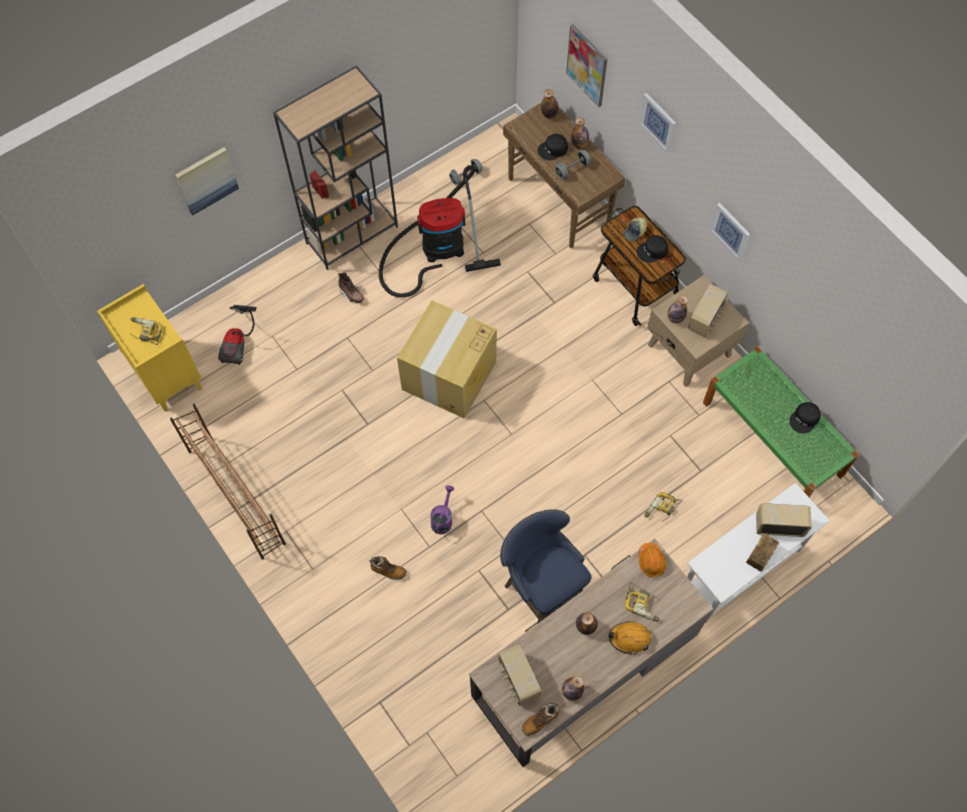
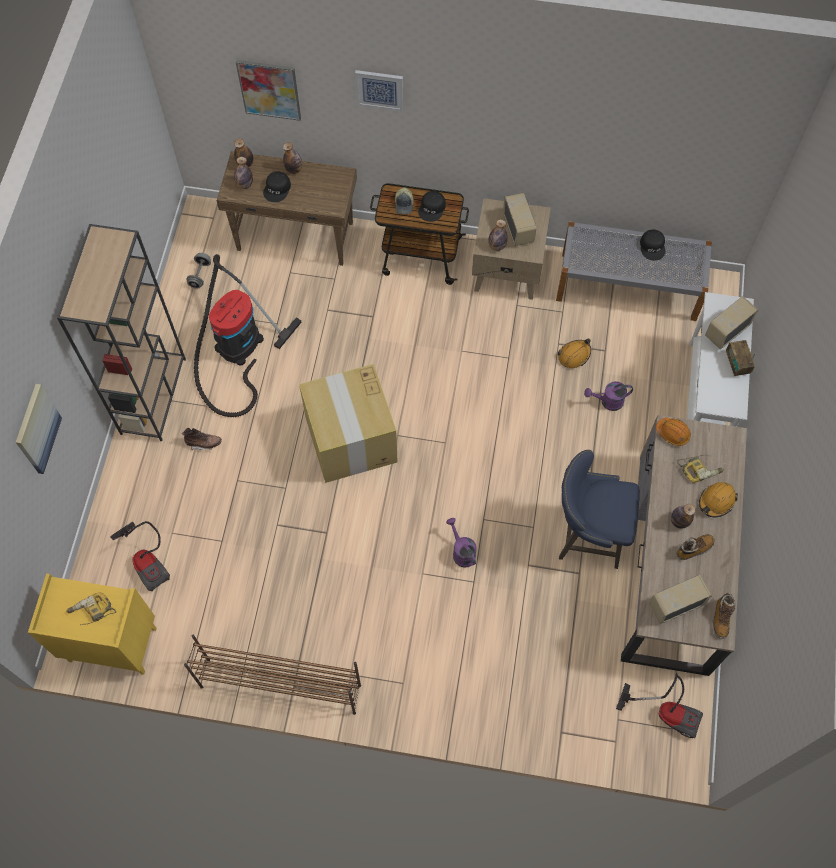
camera: 45 degrees left, 0 degrees up
boot [369,556,407,580] -> boot moved to [676,534,715,560]
radio [498,644,542,706] -> radio turned 135 degrees clockwise [649,575,712,624]
grey dumbbell [555,150,591,179] -> none
bottle [562,676,584,701] -> bottle moved to [234,157,253,189]
power drill [644,492,682,522] -> purple watering can [584,381,633,411]
green bench [703,347,859,497] -> grey bench [556,221,712,321]
picture [710,203,750,261] -> none
none -> orange hard hat [558,339,591,368]
none -> vacuum cleaner [616,673,703,738]

